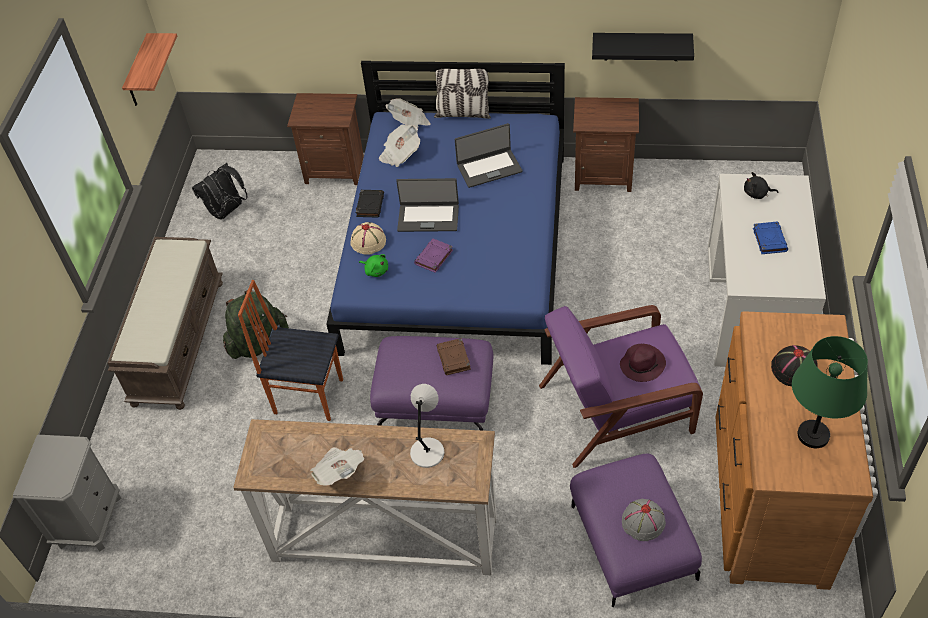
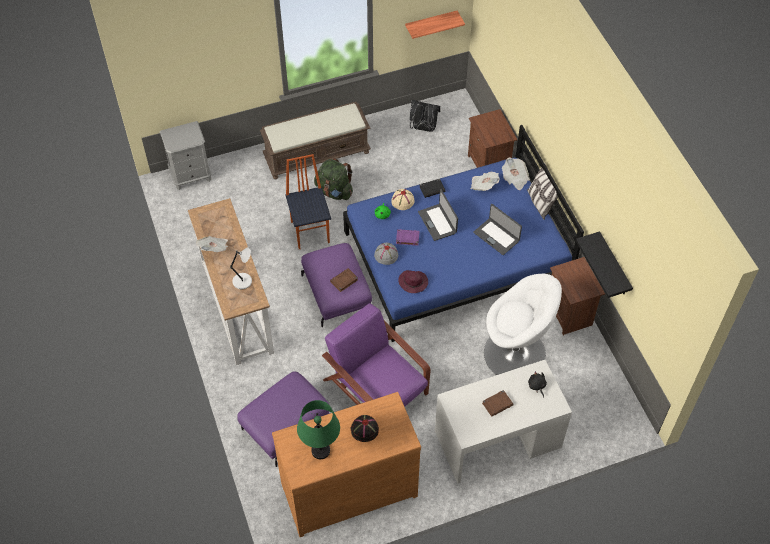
camera: 60 degrees right, 5 degrees up
purple hat [620,344,666,382] -> purple hat moved to [398,270,428,293]
grey hat [622,499,666,541] -> grey hat moved to [374,243,398,265]
blue book [753,221,788,254] -> brown book [482,390,513,417]
none -> white armchair [484,274,562,375]

